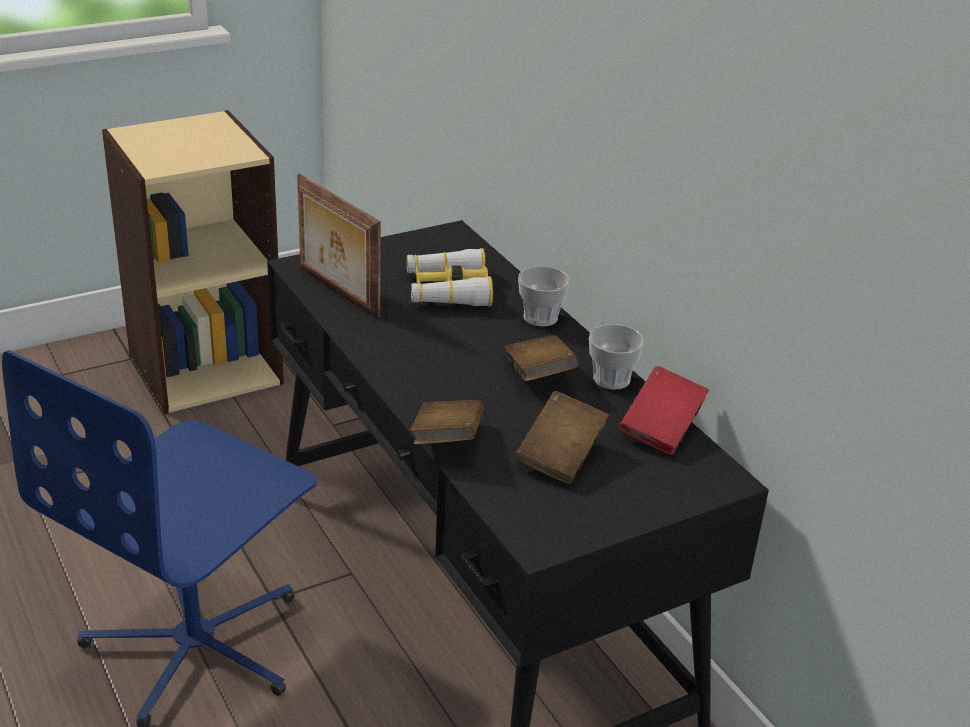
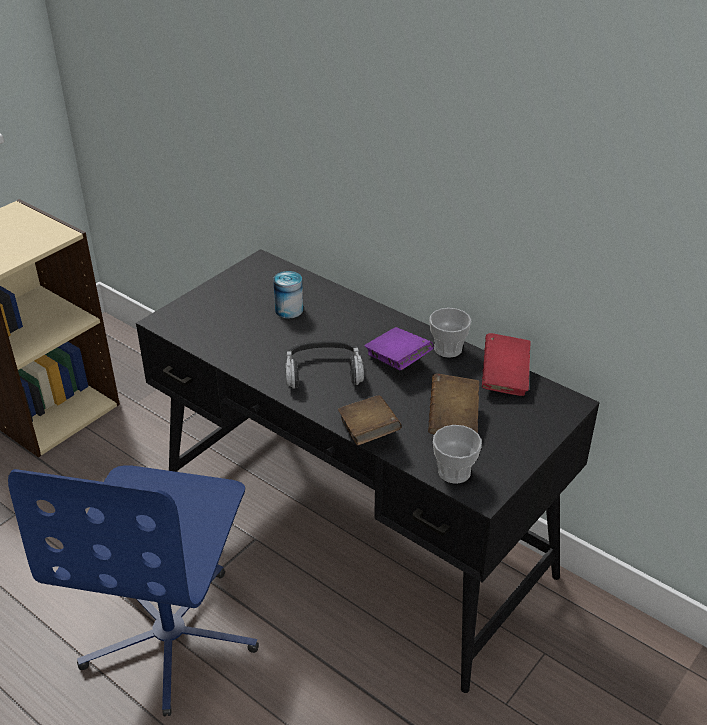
camera: 20 degrees left, 5 degrees up
picture frame [297,174,381,318] -> none
binoculars [407,248,493,306] -> can [273,271,303,319]
brown book [505,335,579,382] -> purple book [365,327,434,370]
cup [518,266,570,327] -> cup moved to [433,425,482,484]
none -> headphones [286,340,364,389]

